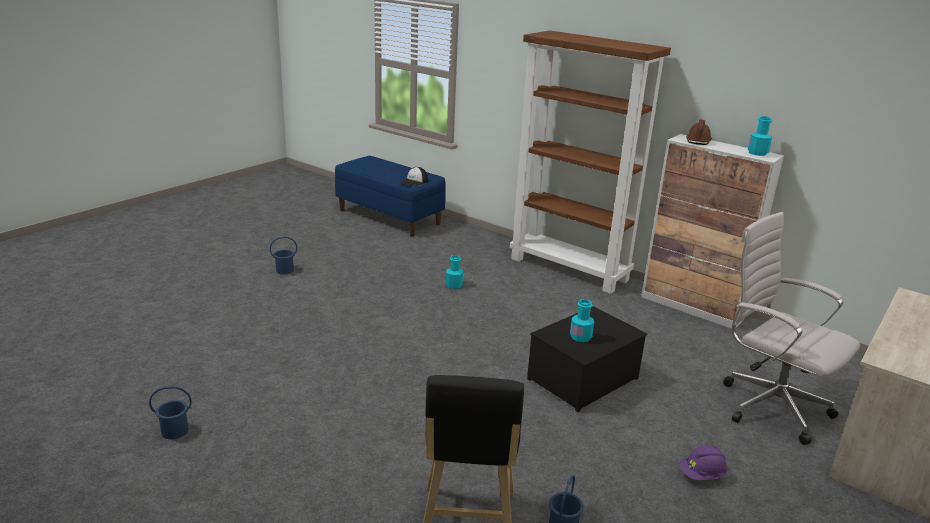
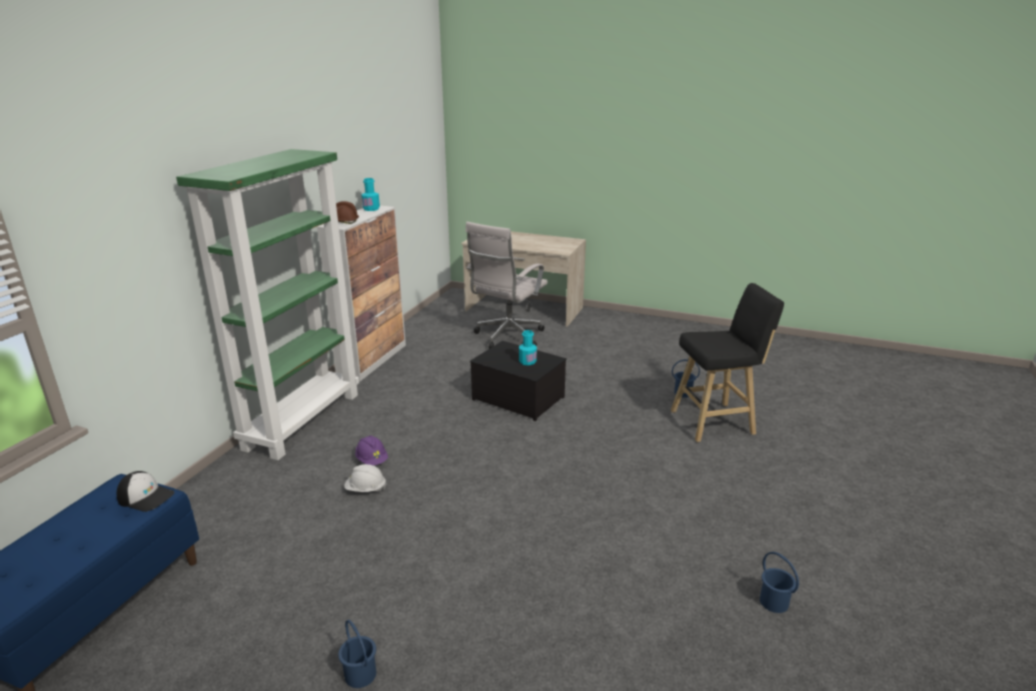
camera: 105 degrees left, 0 degrees up
turquoise bottle [446,255,463,289] -> white hard hat [344,464,387,492]
brown bookcase [510,31,671,294] -> green bookcase [176,149,359,460]
purple hard hat [680,445,727,480] -> purple hard hat moved to [355,435,388,465]

